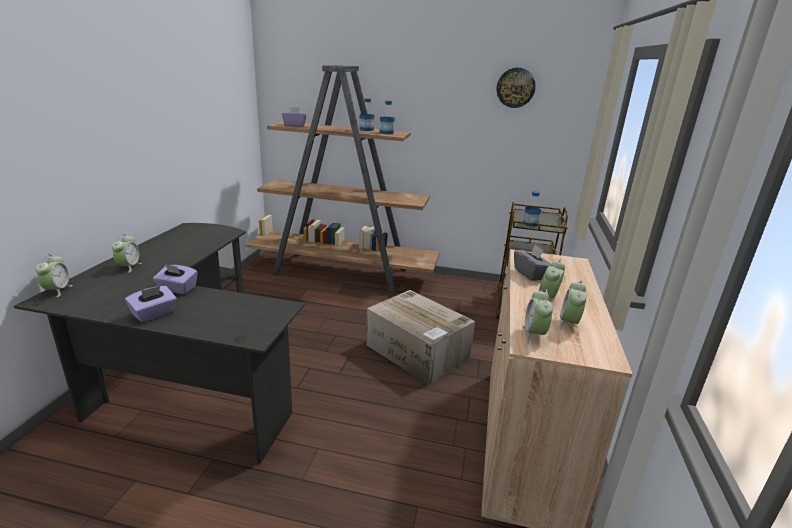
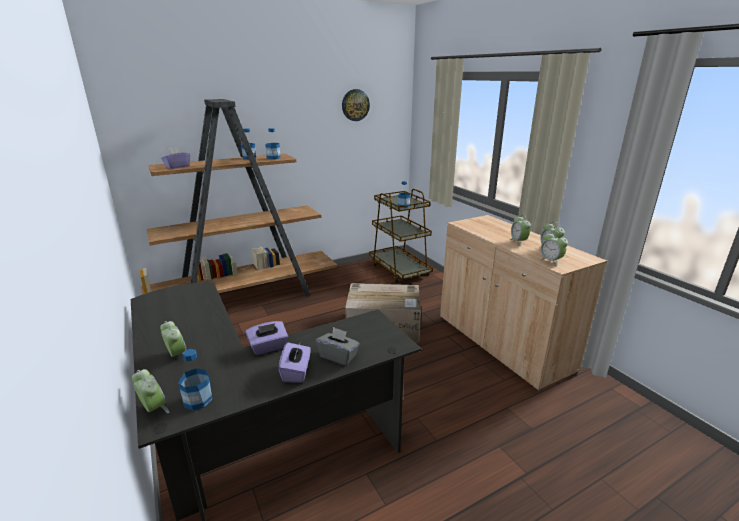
camera: 40 degrees left, 0 degrees up
grey tissue box [514,245,551,281] -> grey tissue box moved to [315,327,360,365]
none -> bottle [178,349,212,410]

